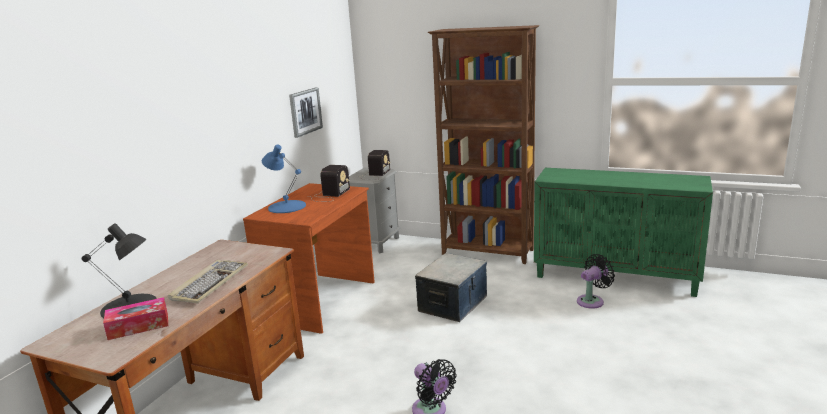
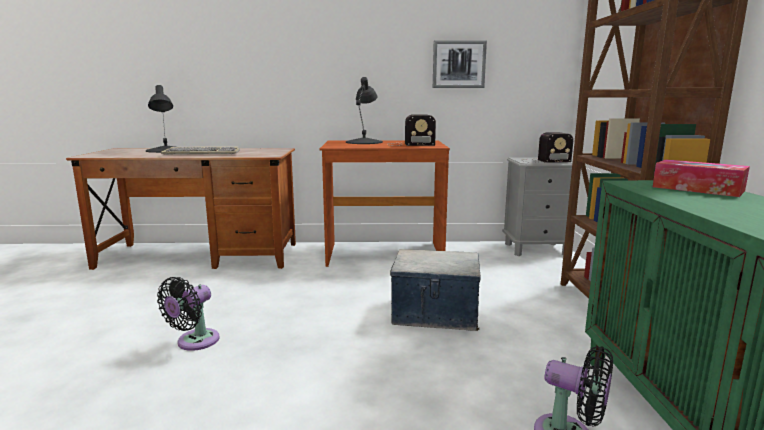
camera: 65 degrees right, 5 degrees down
tissue box [103,297,168,340] -> tissue box moved to [653,160,750,197]
blue table lamp [262,145,306,213] -> black table lamp [346,77,383,144]

